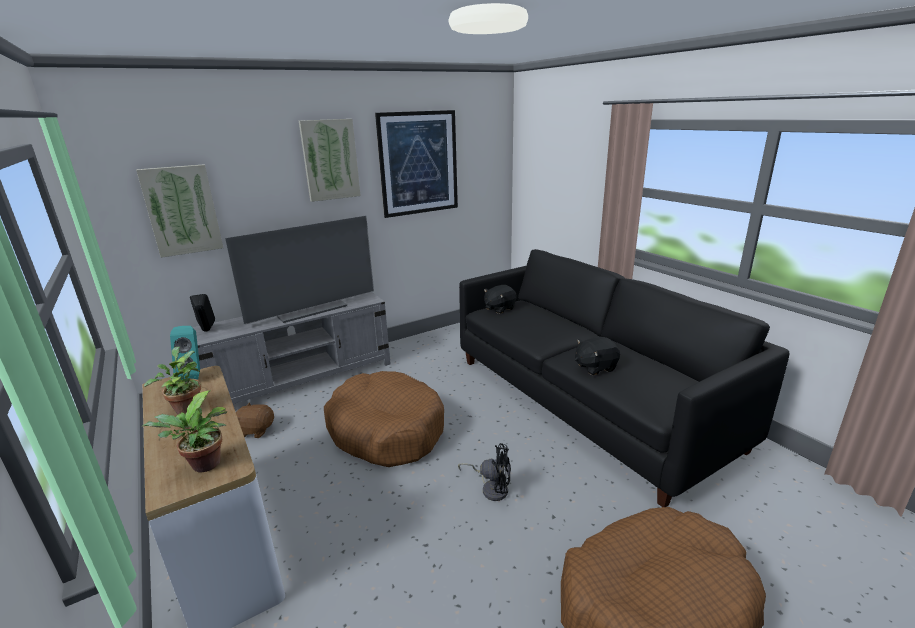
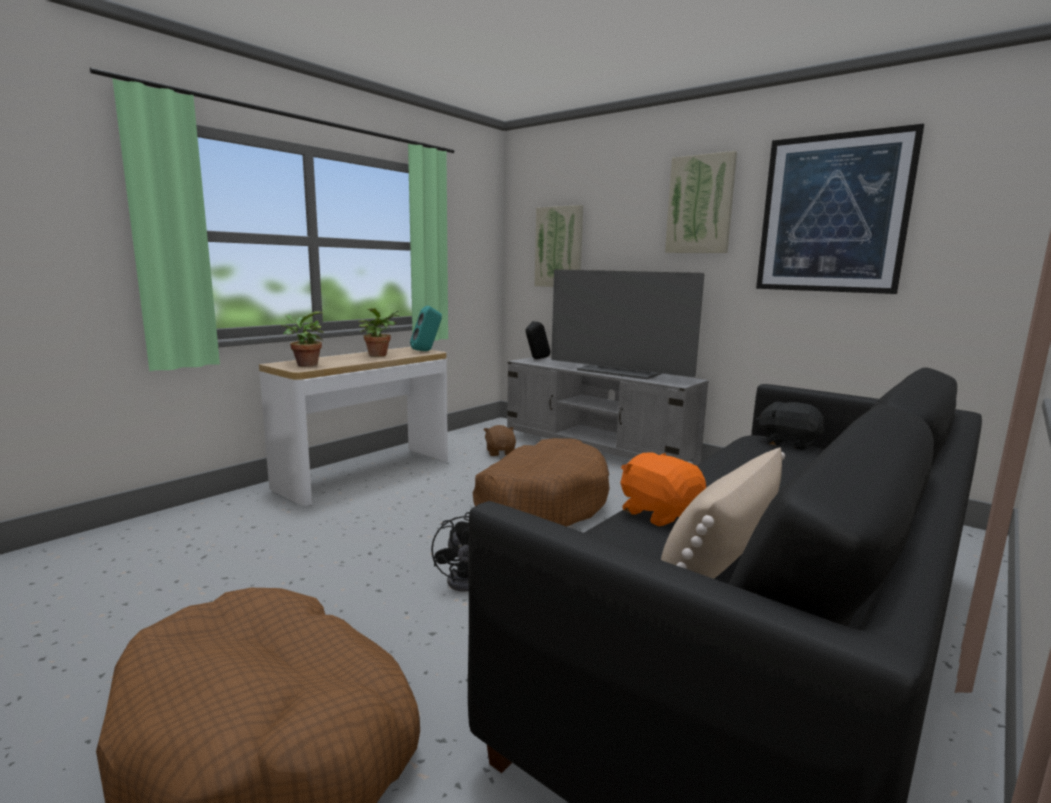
camera: 70 degrees right, 10 degrees down
black plush toy [575,337,620,375] -> orange plush toy [620,452,706,526]
none -> beige pillow [661,447,785,579]

